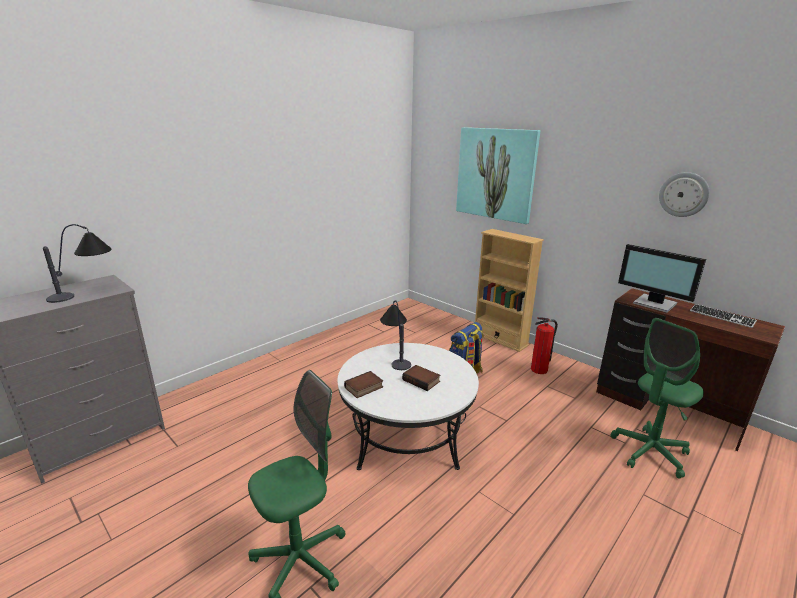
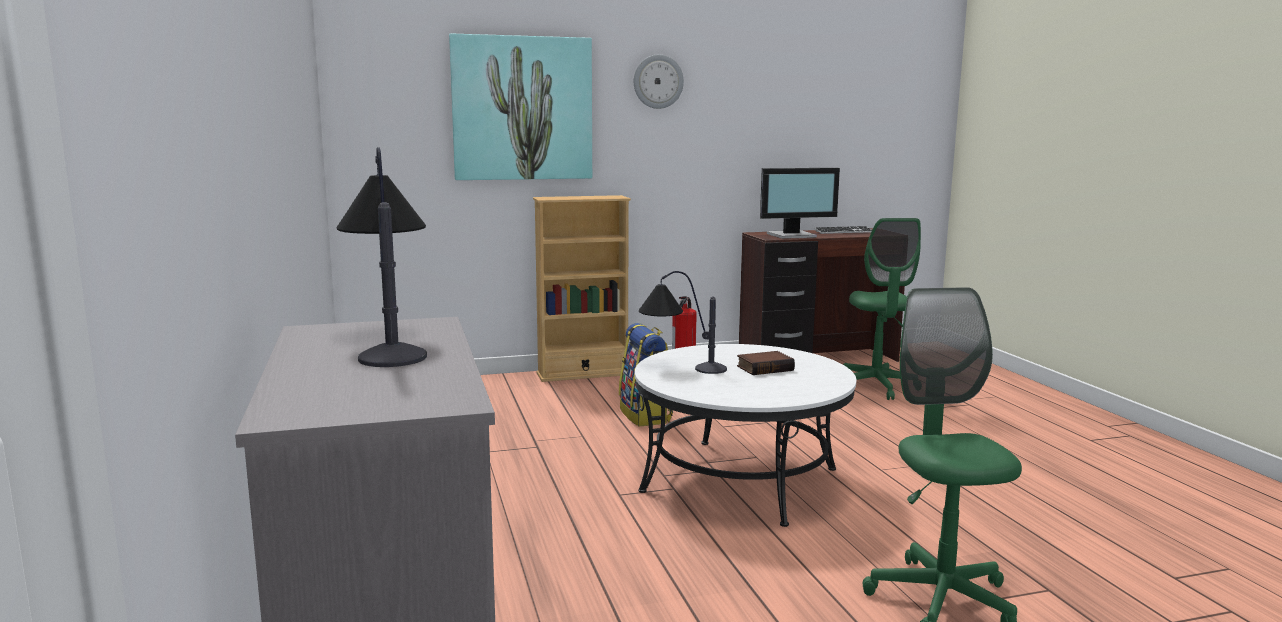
camera: 60 degrees left, 10 degrees down
book [344,371,383,398] -> none
wall clock [659,172,710,217] -> wall clock moved to [634,55,684,109]

